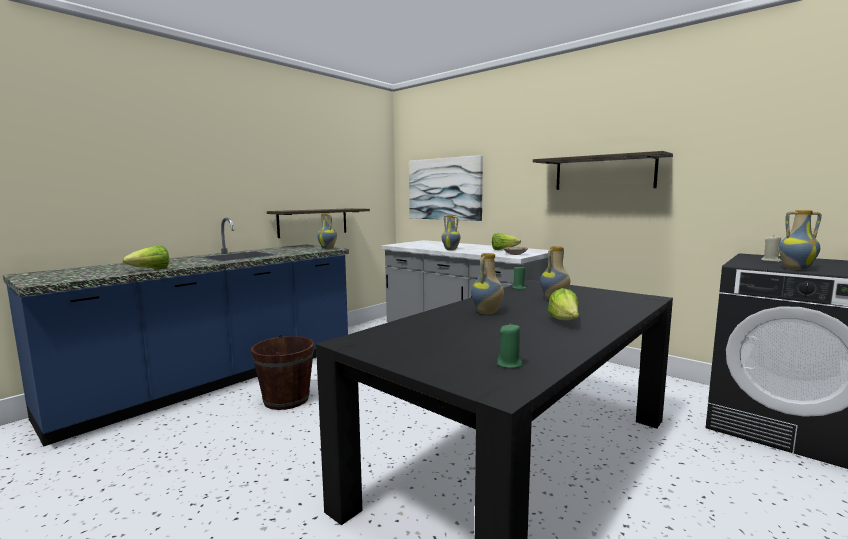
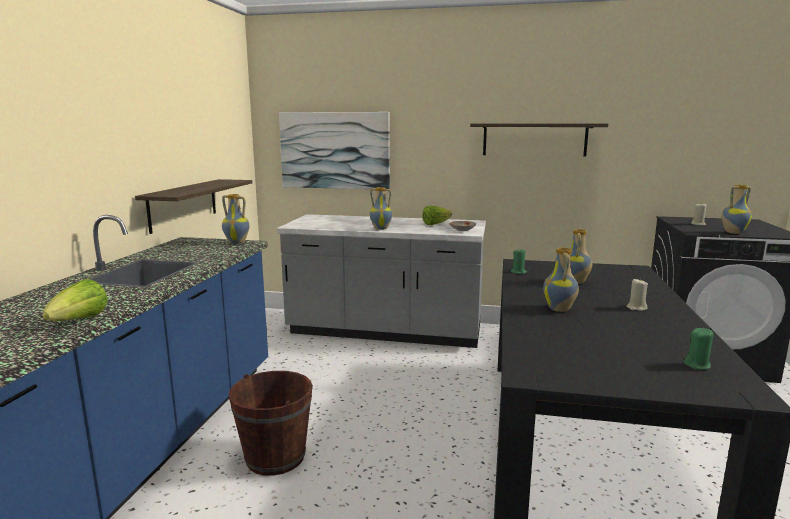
camera: 30 degrees left, 5 degrees up
lettuce [548,288,579,320] -> beige candle [626,279,648,311]

